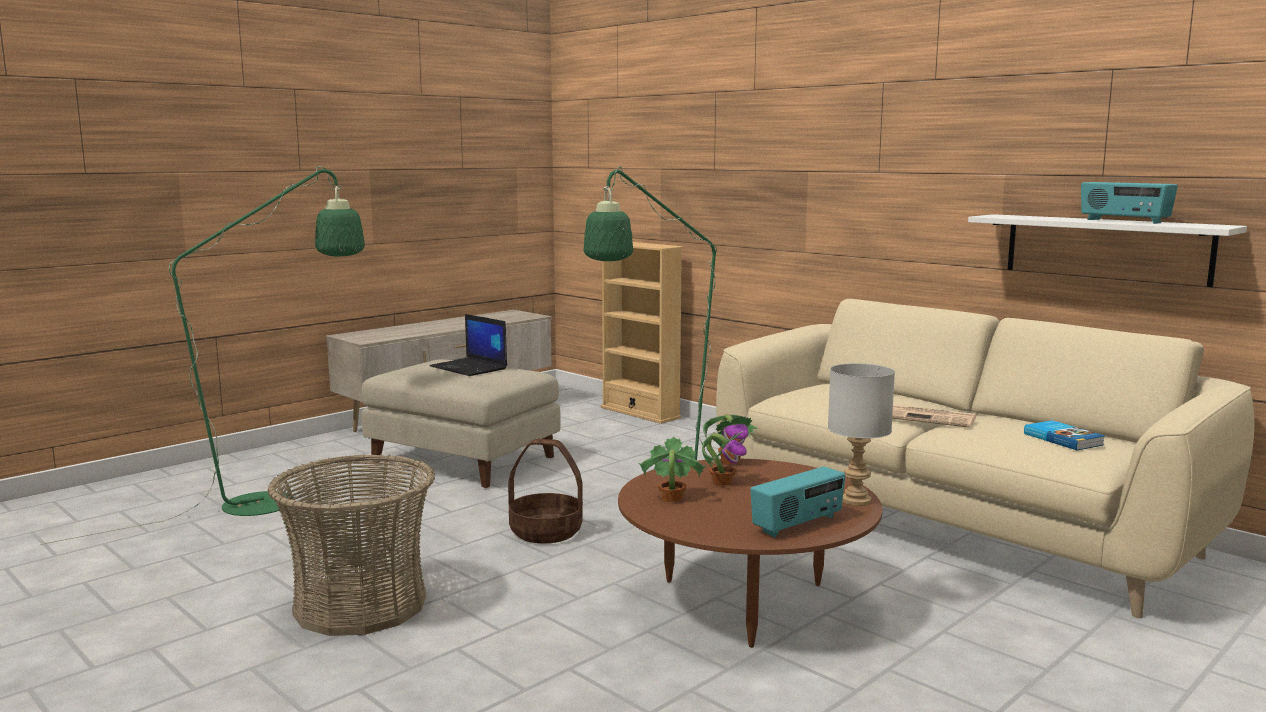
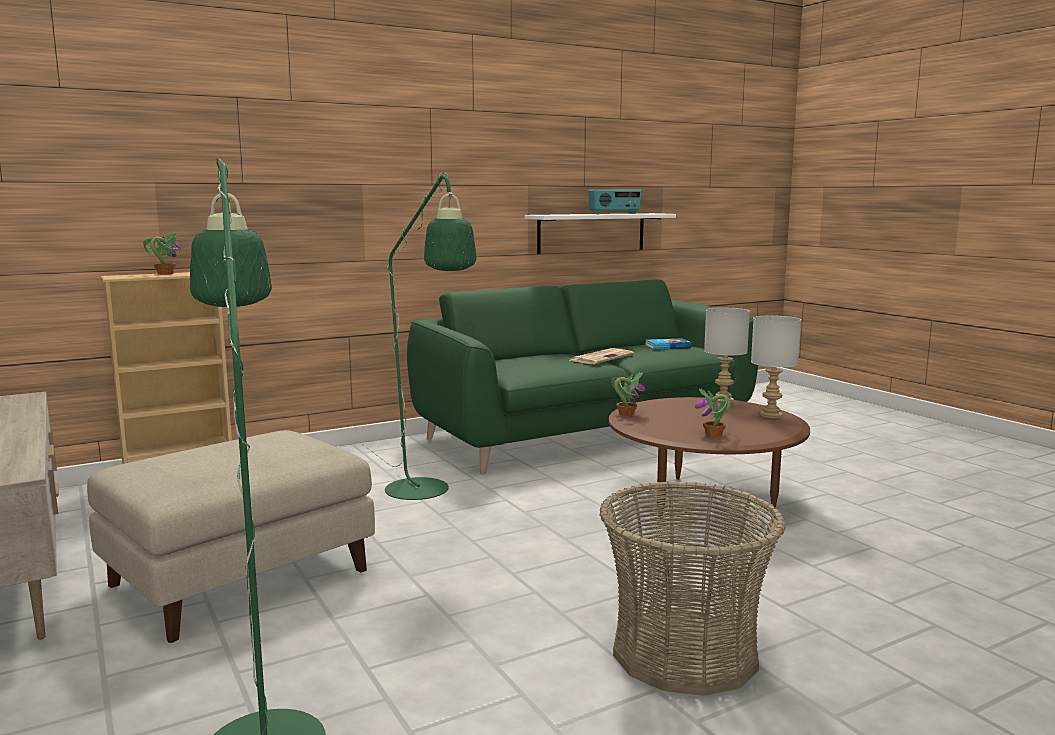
camera: 75 degrees left, 0 degrees up
laptop [430,314,507,376] -> none
basket [508,439,583,544] -> none
potted plant [702,431,747,486] -> potted plant moved to [143,232,181,275]
beige sofa [716,299,1254,618] -> green sofa [407,279,758,474]
radio [750,467,845,537] -> grey table lamp [751,315,801,419]

